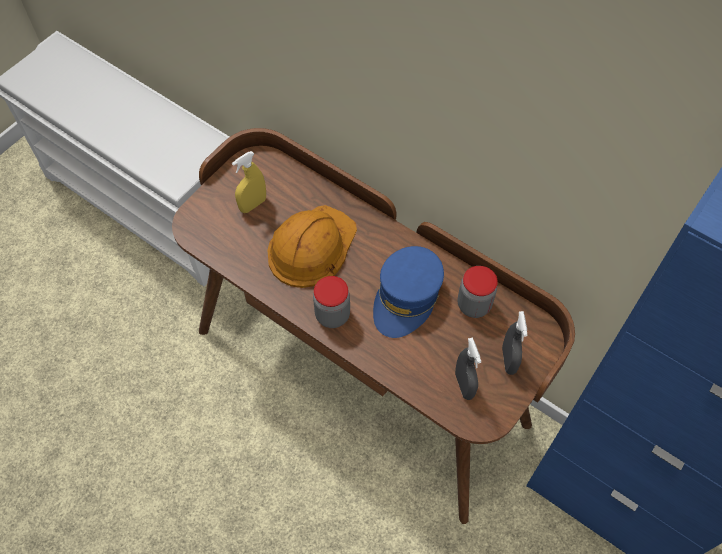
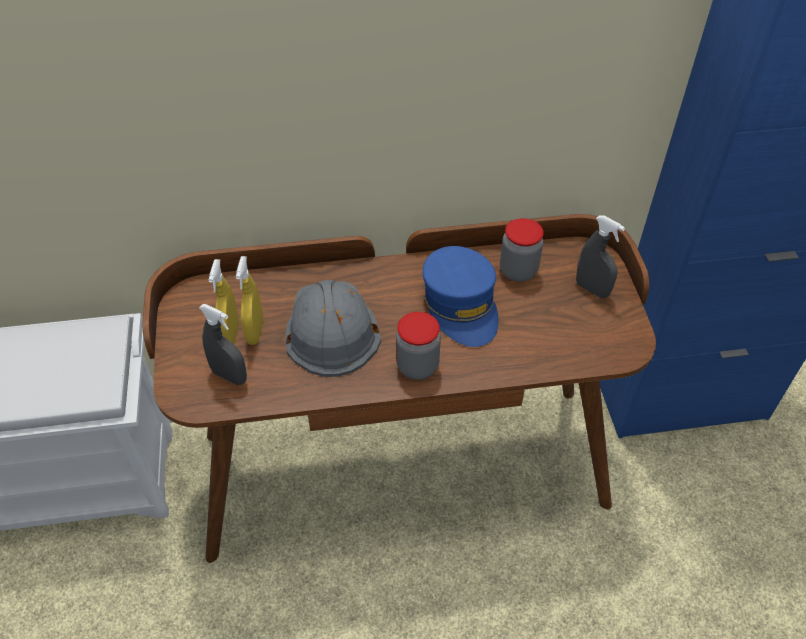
camera: 45 degrees left, 10 degrees down
orange hard hat [267,205,357,288] -> grey hard hat [286,280,381,377]
grey spray bottle [455,337,481,400] -> grey spray bottle moved to [199,304,247,385]
none -> yellow spray bottle [236,256,263,345]

